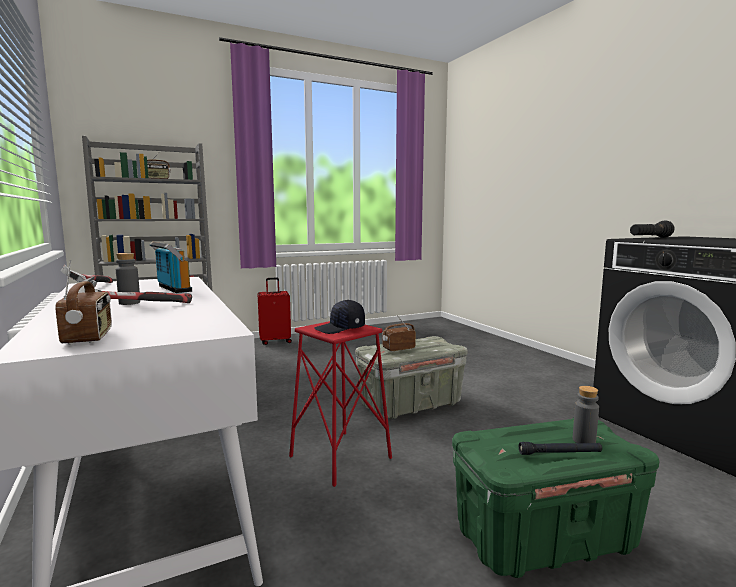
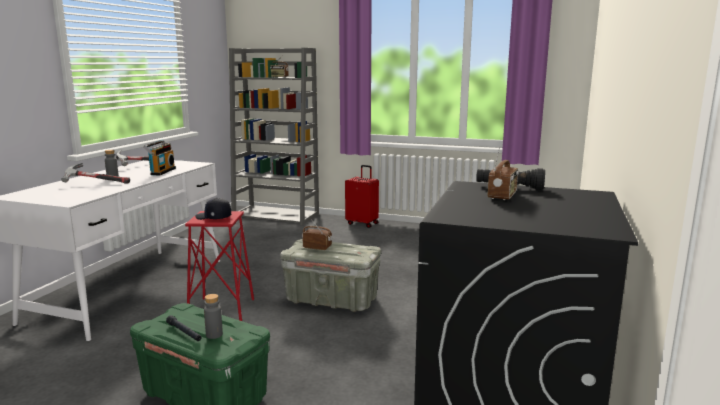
camera: 45 degrees right, 5 degrees up
radio [55,260,112,345] -> radio moved to [488,147,519,200]

